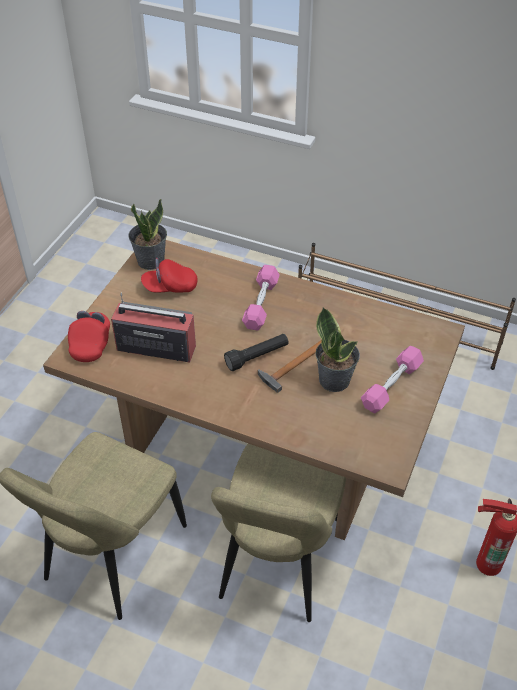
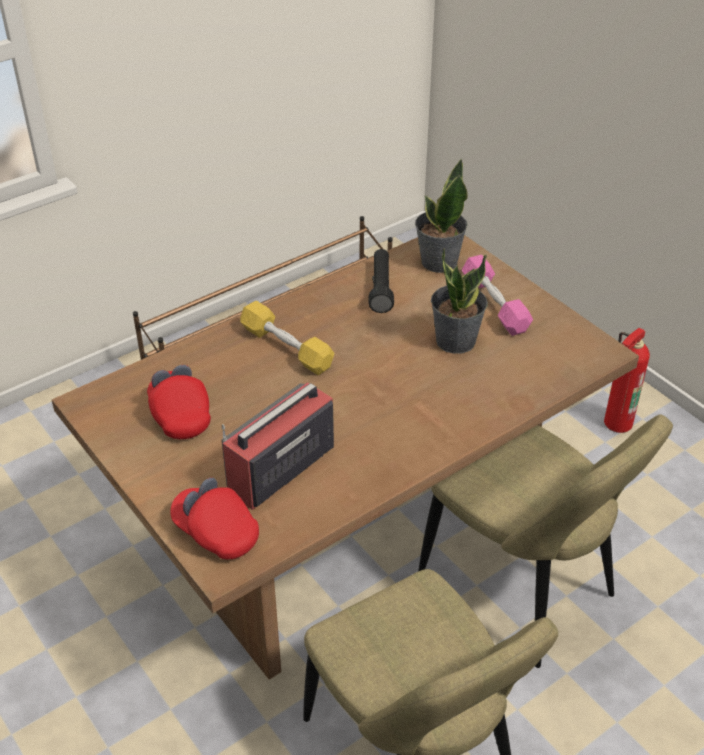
camera: 60 degrees left, 5 degrees down
potted plant [128,199,167,270] -> potted plant moved to [415,159,468,273]
red cap [141,258,198,293] -> red cap turned 135 degrees clockwise [147,365,211,439]
black flashlight [224,334,289,372] -> black flashlight moved to [369,249,394,313]
pink dumbbell [242,265,280,331] -> yellow dumbbell [240,301,334,375]
hammer [257,340,322,393] -> none

